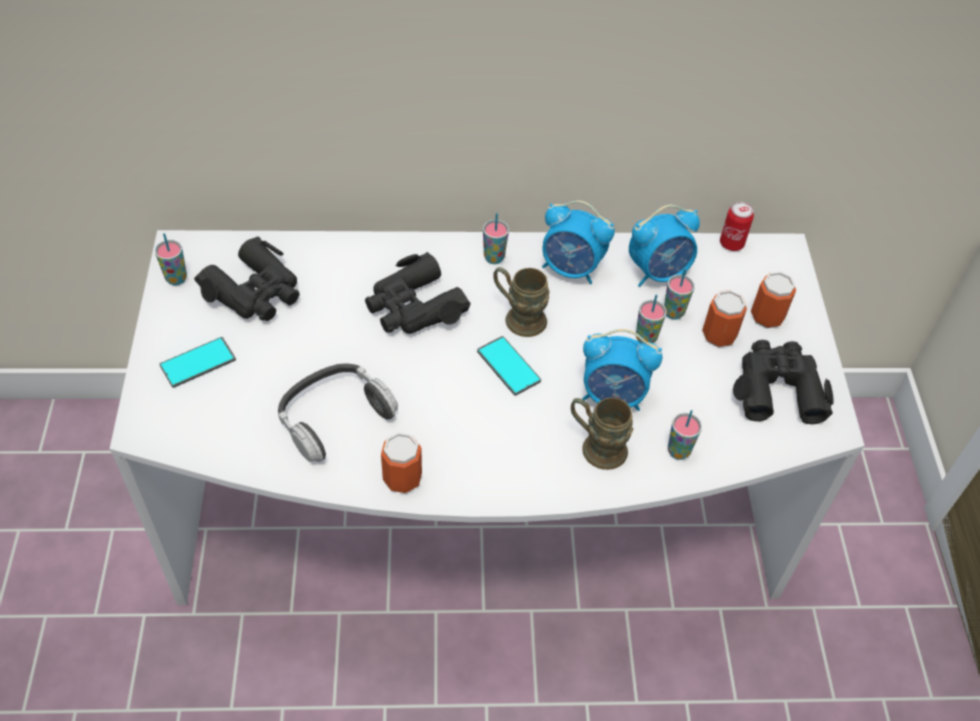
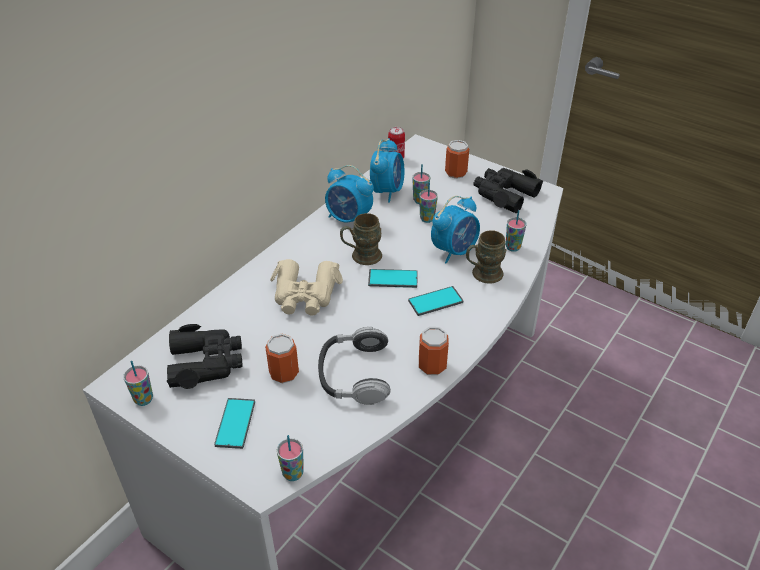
camera: 50 degrees left, 10 degrees down
black binoculars [365,252,471,334] -> beige binoculars [270,259,343,315]
cup [483,213,509,264] -> cup moved to [277,435,304,481]
alarm clock [542,201,615,284] -> alarm clock turned 60 degrees clockwise [325,165,374,222]
can [702,290,747,347] -> can moved to [265,334,299,384]
none -> phone [408,286,463,316]

